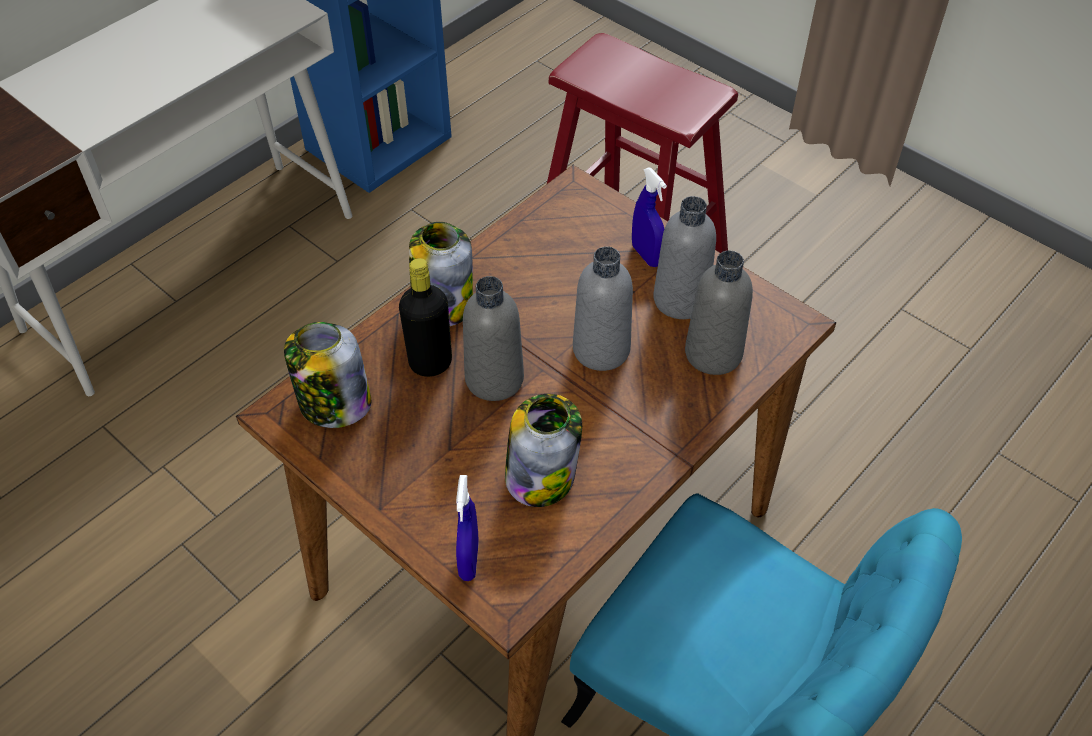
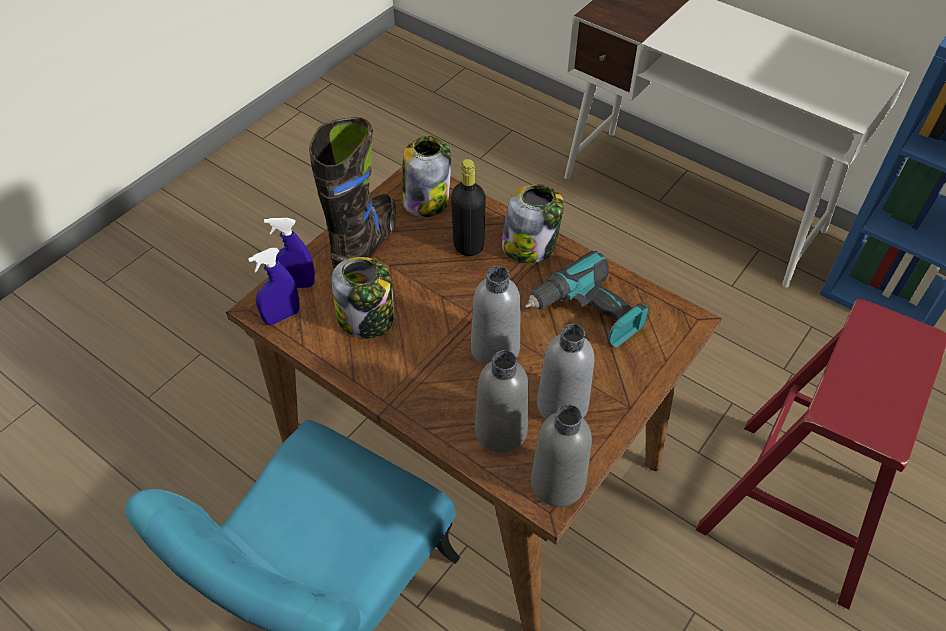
camera: 85 degrees right, 0 degrees up
grey bottle [463,276,524,401] -> grey bottle moved to [531,404,592,507]
blue spray bottle [632,167,667,267] -> blue spray bottle moved to [248,248,300,325]
none -> black boot [309,117,396,269]
none -> power drill [525,251,649,348]

